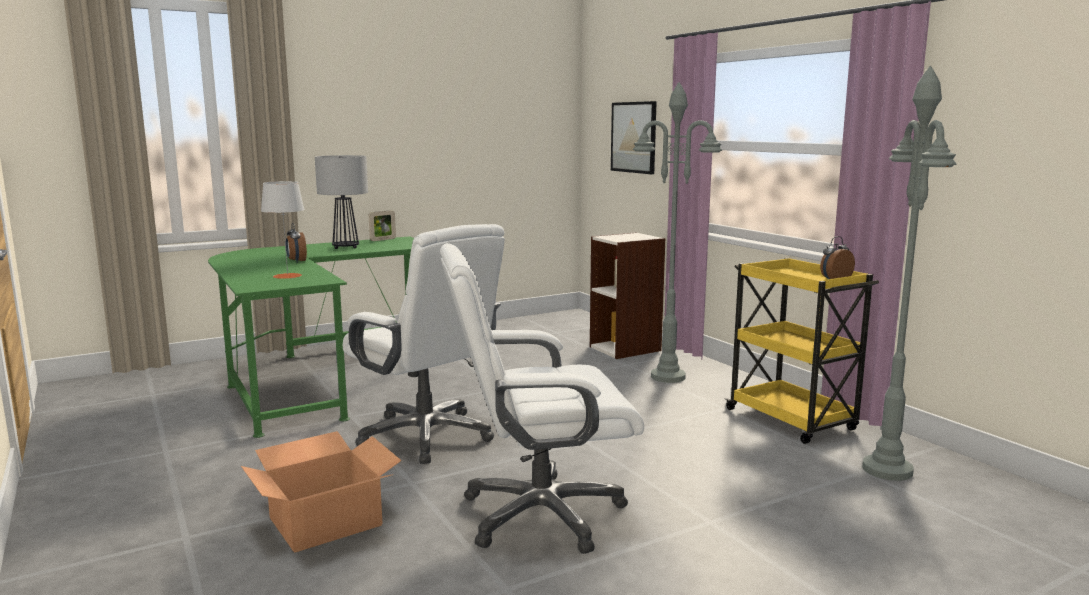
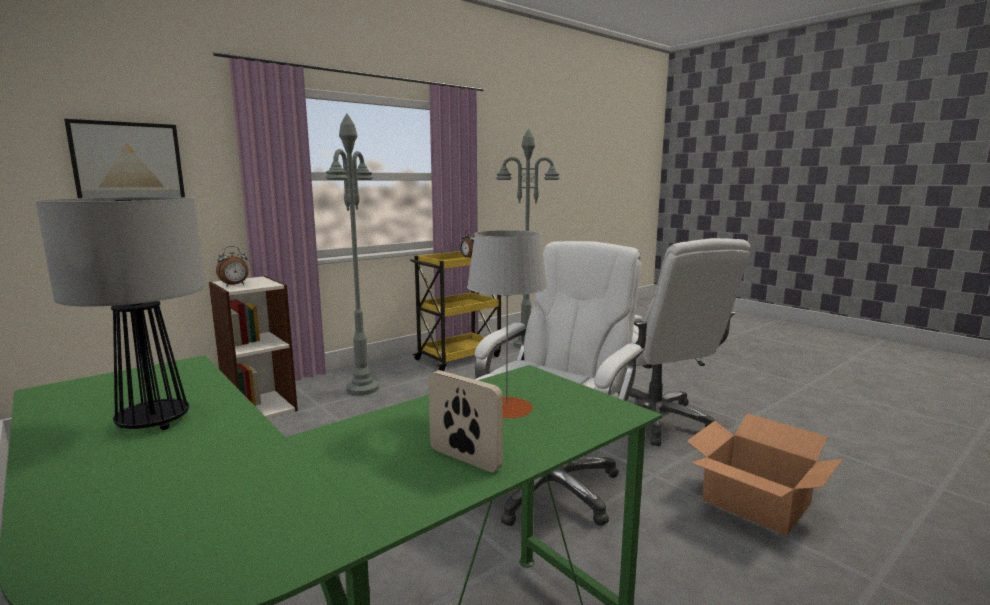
camera: 100 degrees left, 0 degrees up
alarm clock [286,223,307,263] -> alarm clock moved to [216,246,248,286]
picture frame [369,210,396,241] -> picture frame moved to [428,370,503,472]

